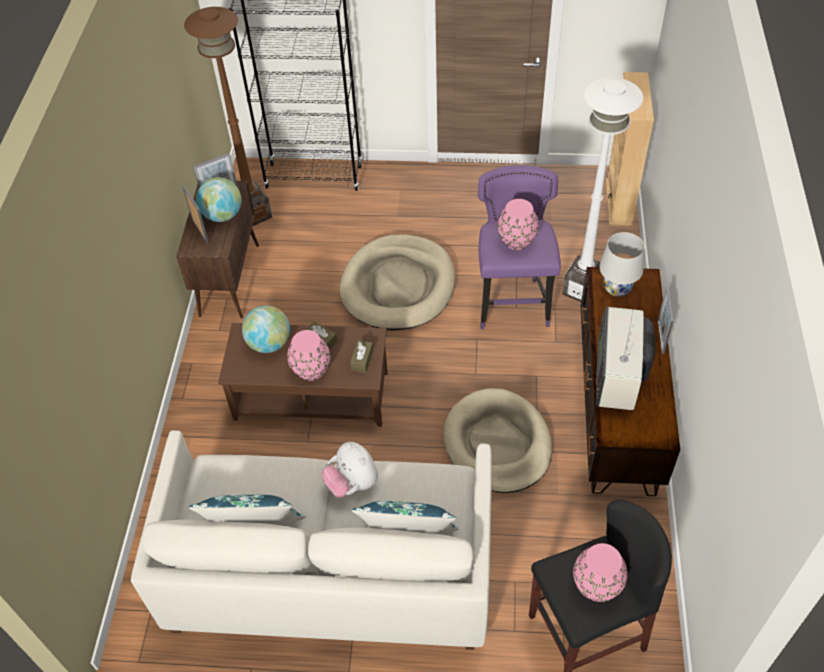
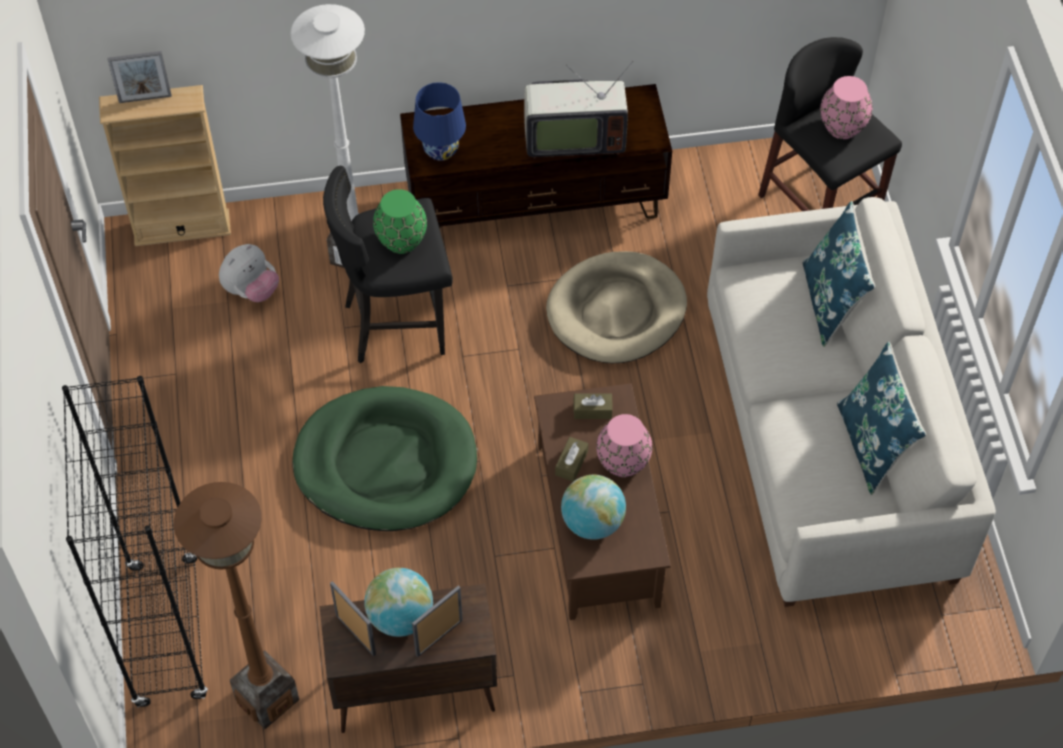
camera: 105 degrees left, 5 degrees up
plush toy [322,442,378,498] -> plush toy moved to [219,244,279,302]
beige dog bed [340,234,455,331] -> green dog bed [292,386,477,531]
purple stool [478,165,561,329] -> black stool [323,166,453,364]
pink vase [497,199,539,250] -> green vase [373,189,427,254]
white table lamp [599,232,645,297] -> blue table lamp [413,82,466,161]
picture frame [657,287,674,354] -> picture frame moved to [107,51,172,103]

